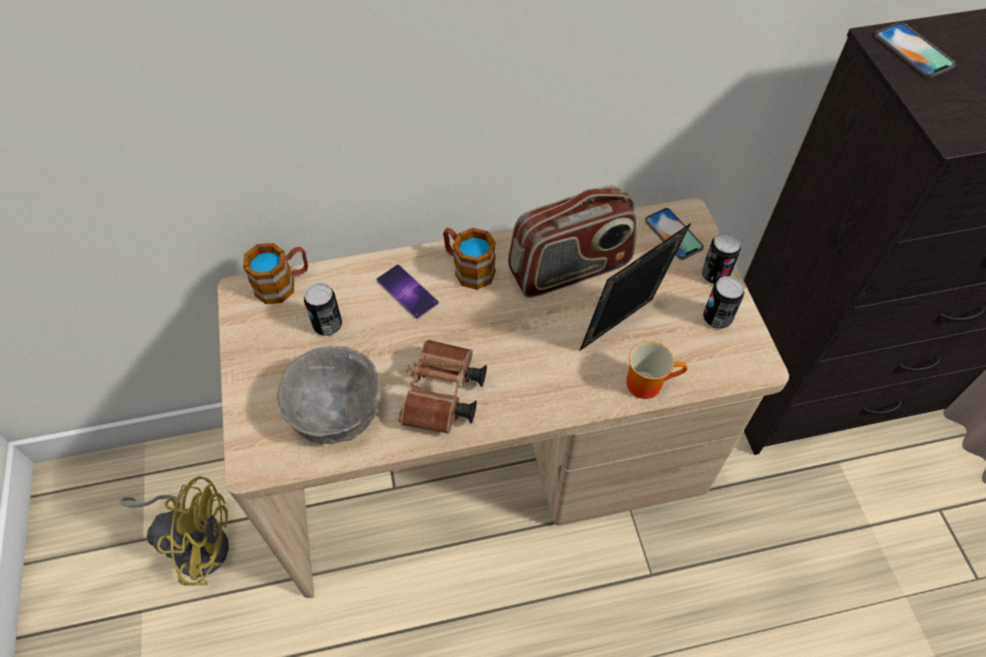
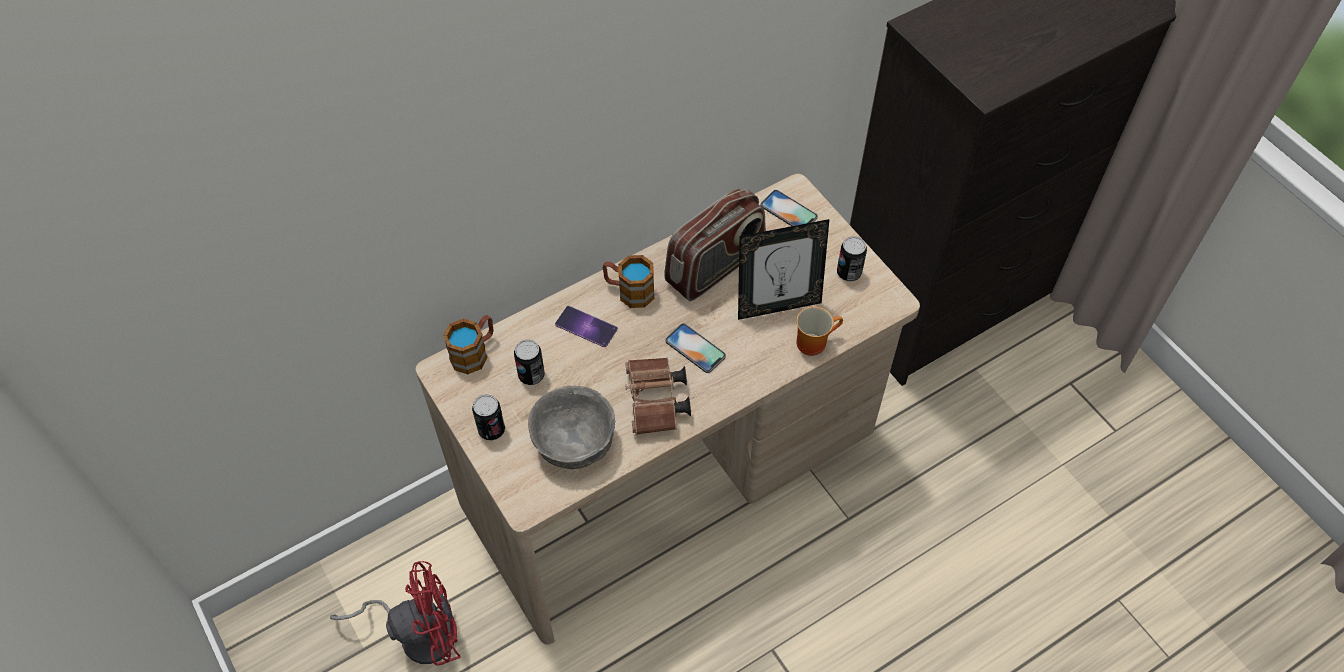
camera: 20 degrees left, 0 degrees up
yellow fan [119,476,229,586] -> red fan [330,561,461,665]
picture frame [580,223,691,351] -> picture frame turned 135 degrees counterclockwise [738,219,830,320]
can [702,232,741,284] -> can moved to [472,394,505,441]
phone [875,23,956,78] -> phone moved to [666,323,726,373]

